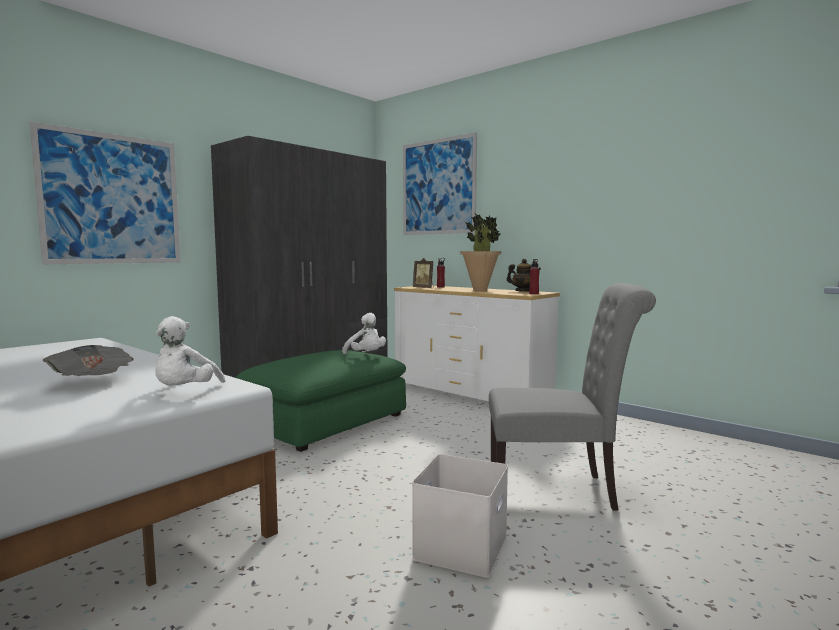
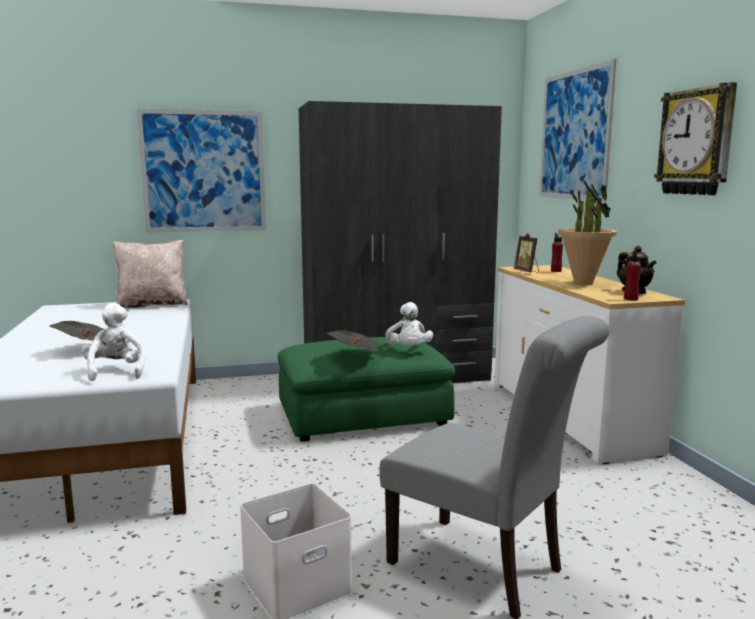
camera: 35 degrees right, 5 degrees up
white plush toy [155,316,225,385] -> white plush toy turned 120 degrees clockwise [81,303,146,381]
none -> beige pillow [113,240,188,308]
none -> newspaper [327,330,380,349]
none -> wall clock [654,82,737,195]

